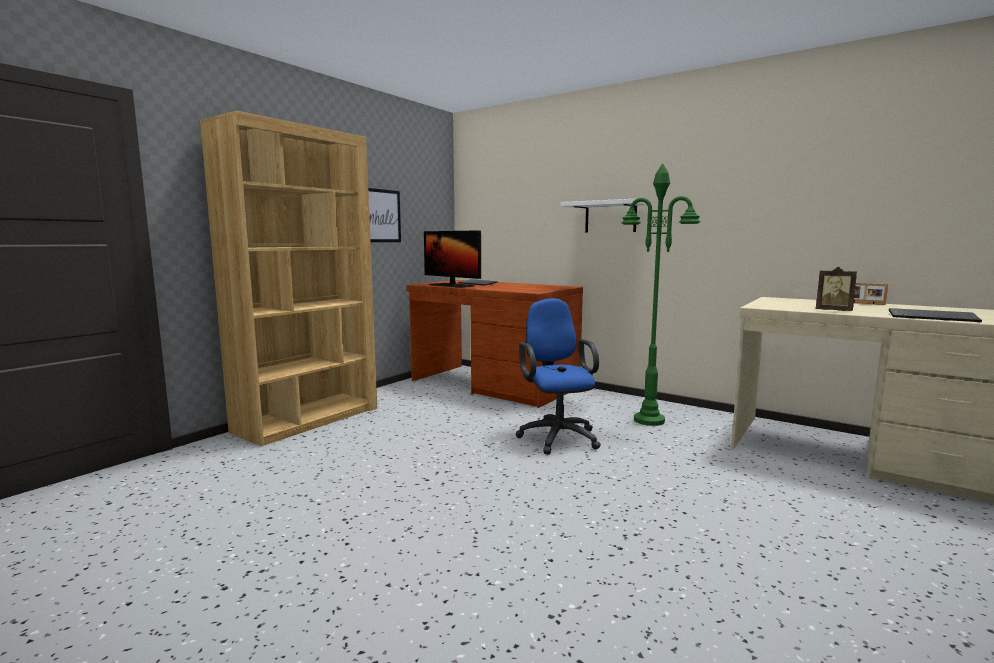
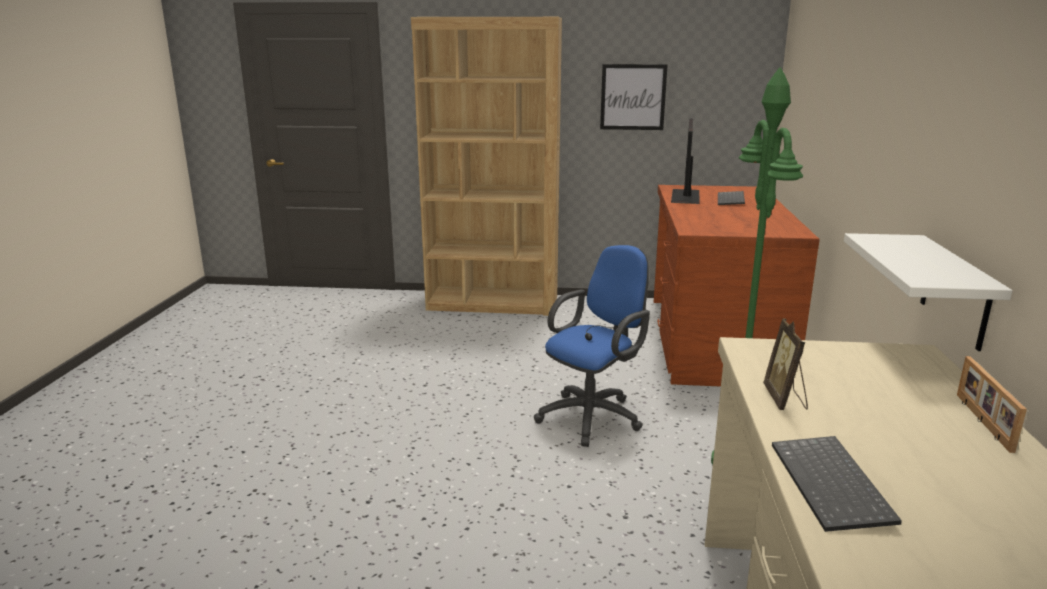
camera: 60 degrees right, 10 degrees up
white shelf [561,199,647,232] -> white shelf moved to [844,233,1013,351]

